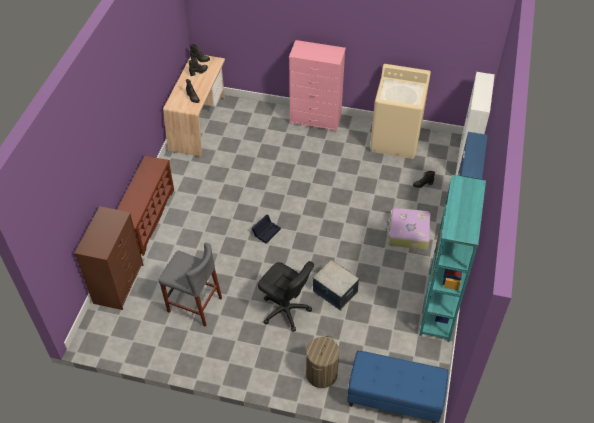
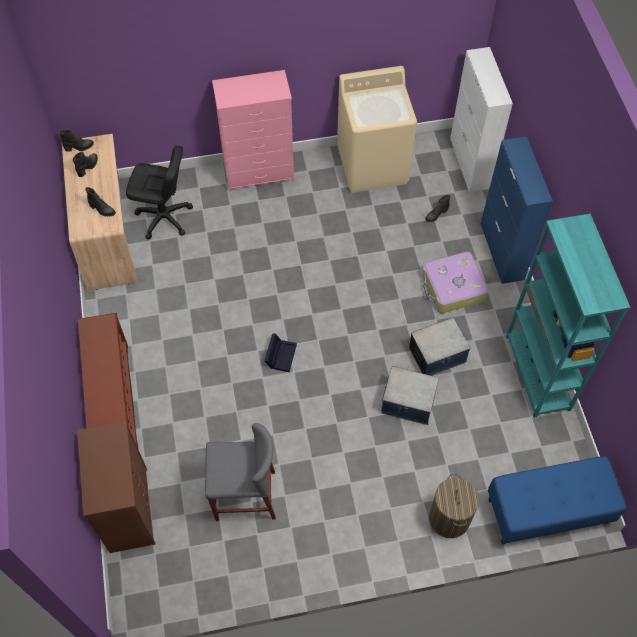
camera: 25 degrees left, 10 degrees up
black office chair [258,261,314,332] -> black office chair moved to [126,146,193,239]
none -> storage box [409,318,470,376]

